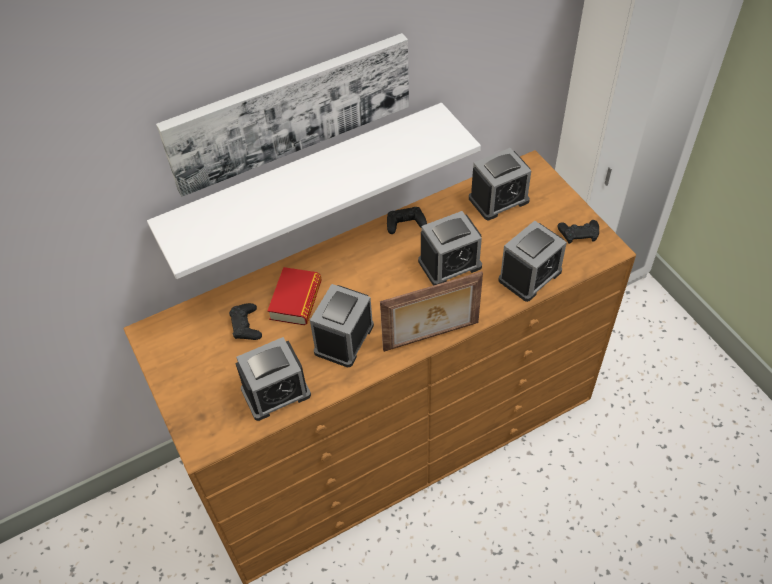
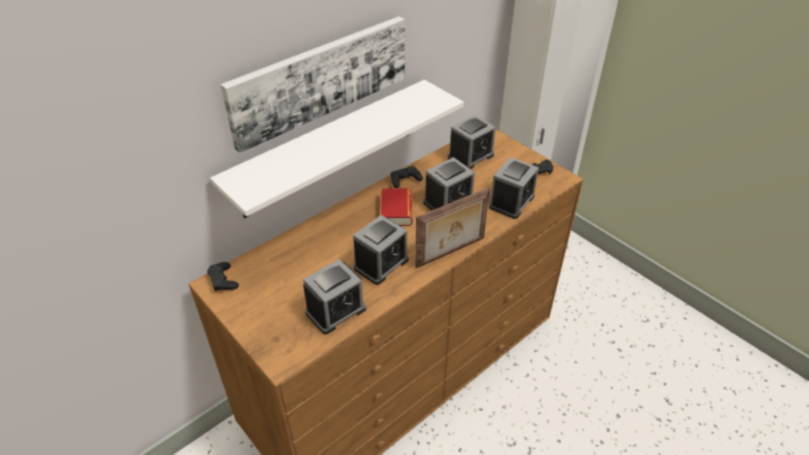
camera: 15 degrees left, 10 degrees down
black game controller [229,303,262,340] -> black game controller moved to [207,262,239,292]
book [267,267,321,325] -> book moved to [381,188,412,226]
alarm clock [310,284,374,368] -> alarm clock turned 150 degrees counterclockwise [353,215,409,285]

